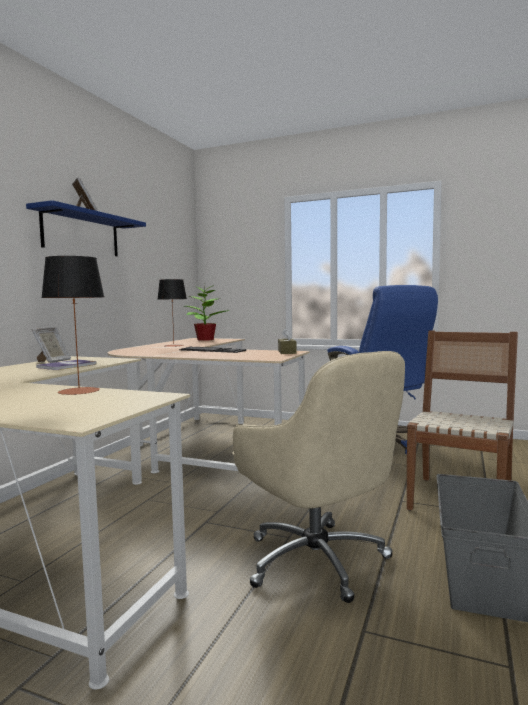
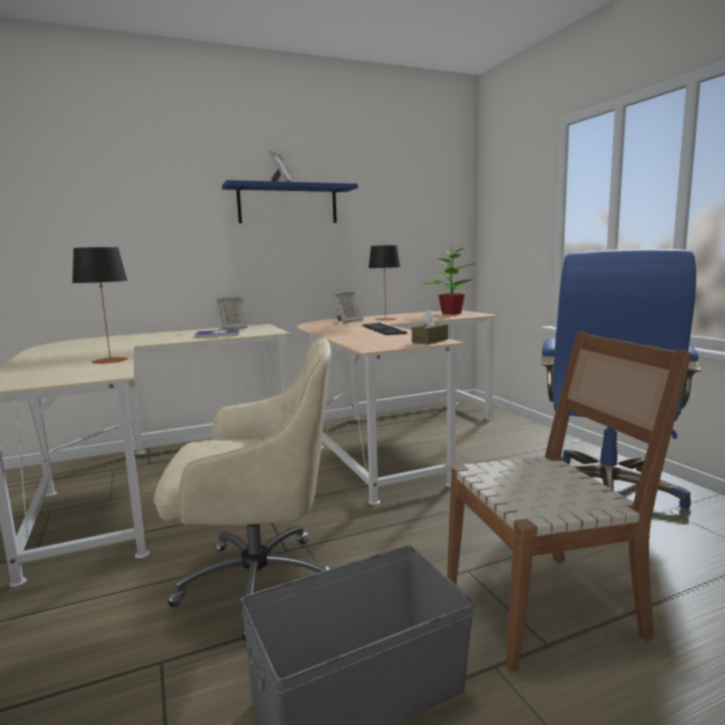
camera: 45 degrees right, 5 degrees up
beige office chair [232,351,405,603] -> beige office chair turned 105 degrees counterclockwise [154,337,331,641]
none -> picture frame [333,292,363,323]

